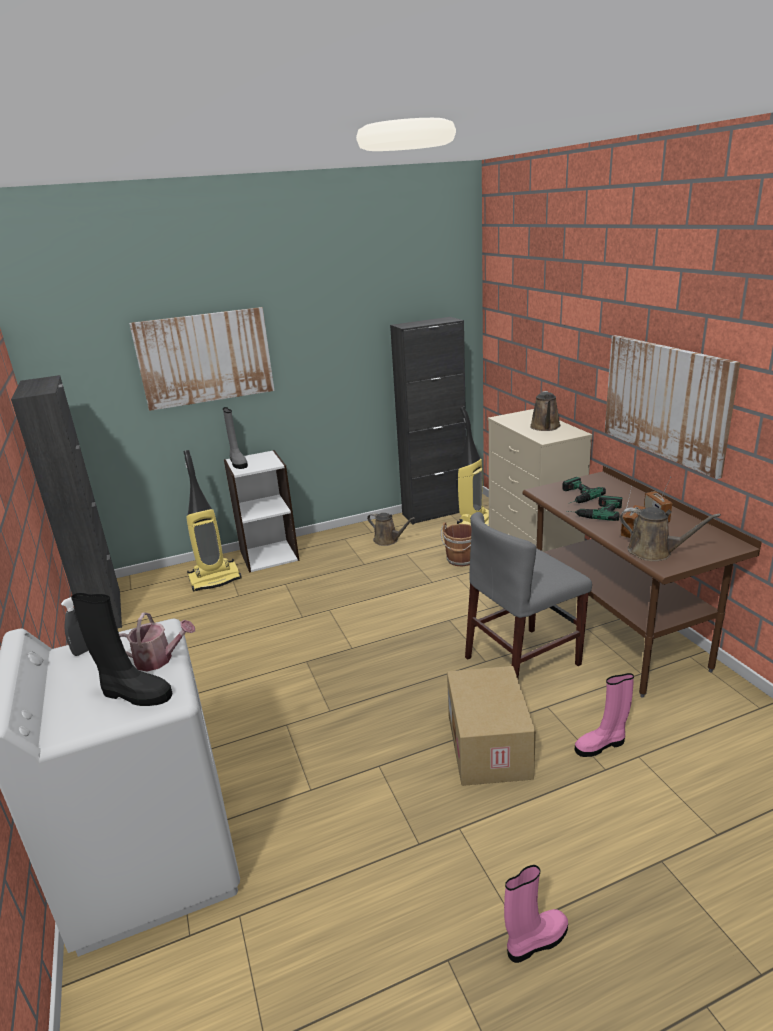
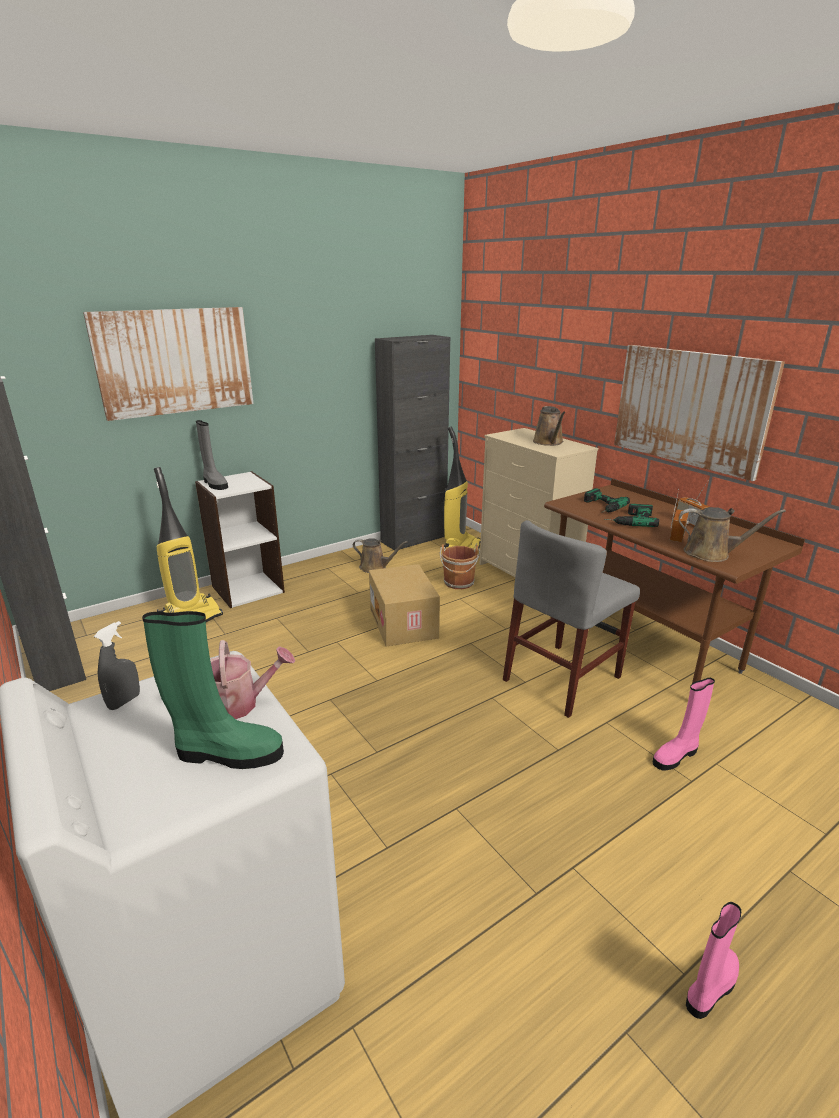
camera: 15 degrees left, 0 degrees up
black boot [71,593,172,706] -> green boot [142,611,284,769]
cardboard box [447,666,536,786] -> cardboard box moved to [369,564,440,647]

